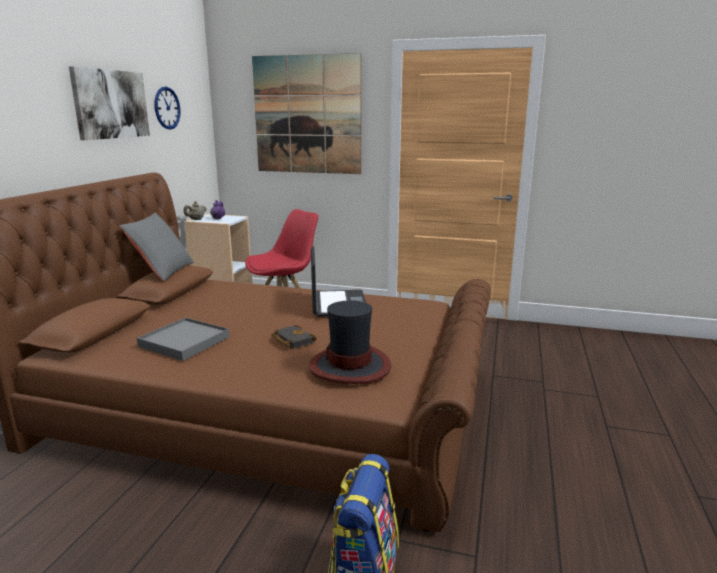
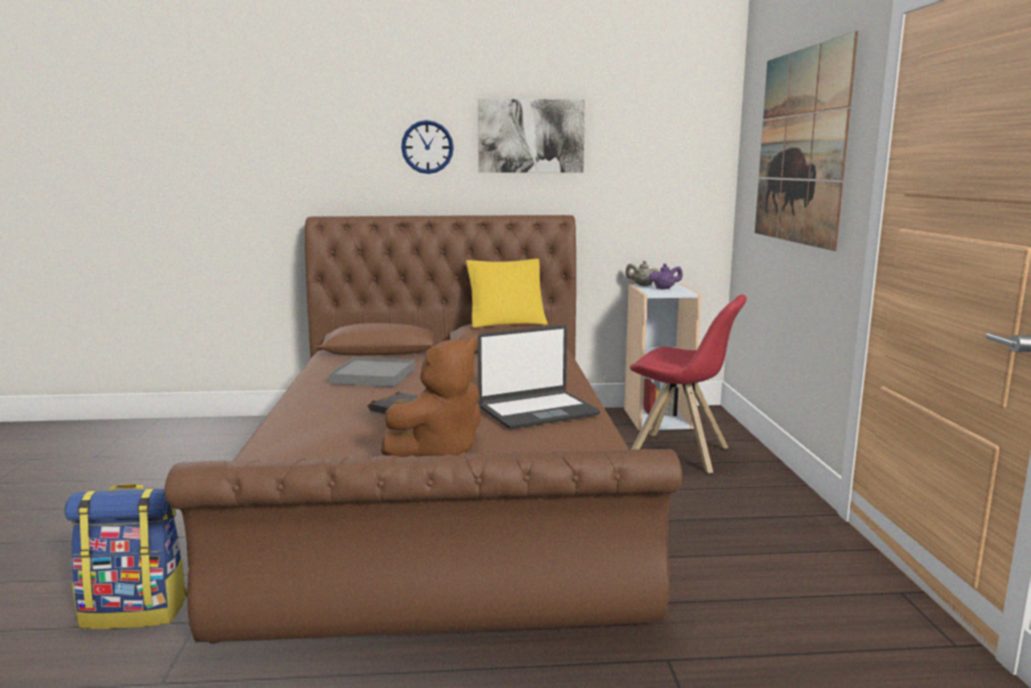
camera: 70 degrees right, 5 degrees down
grey pillow [120,213,194,281] -> yellow pillow [466,259,548,328]
wall clock [154,87,180,129] -> wall clock moved to [401,120,454,174]
hat [309,301,391,384] -> none
none -> brown plush toy [381,338,481,457]

